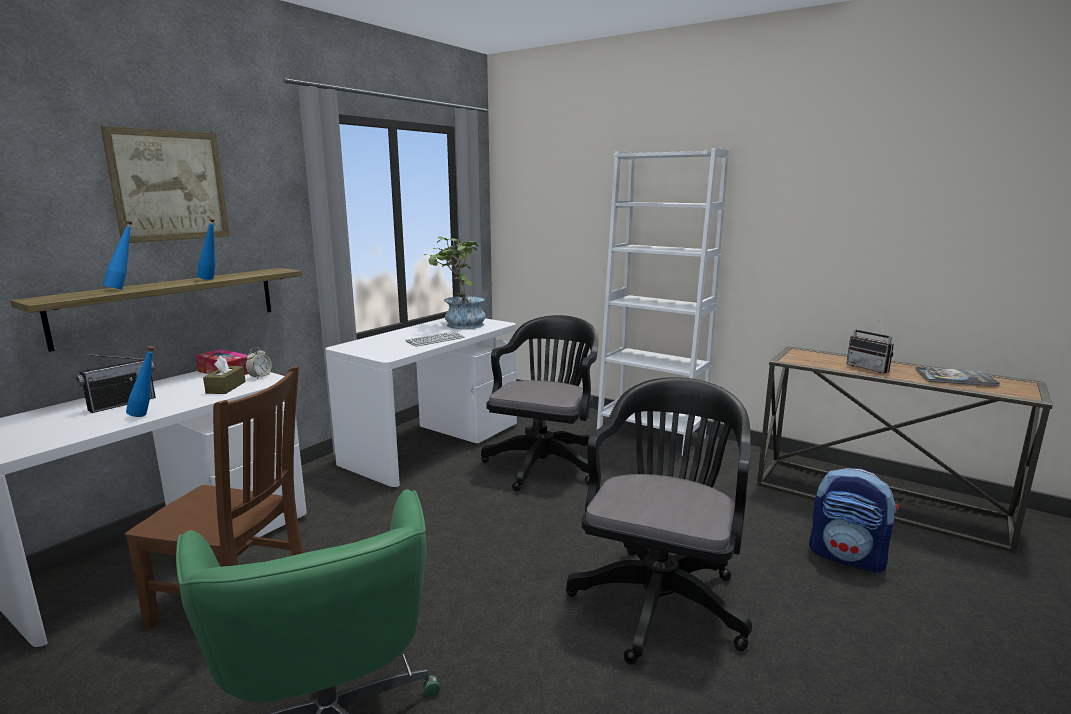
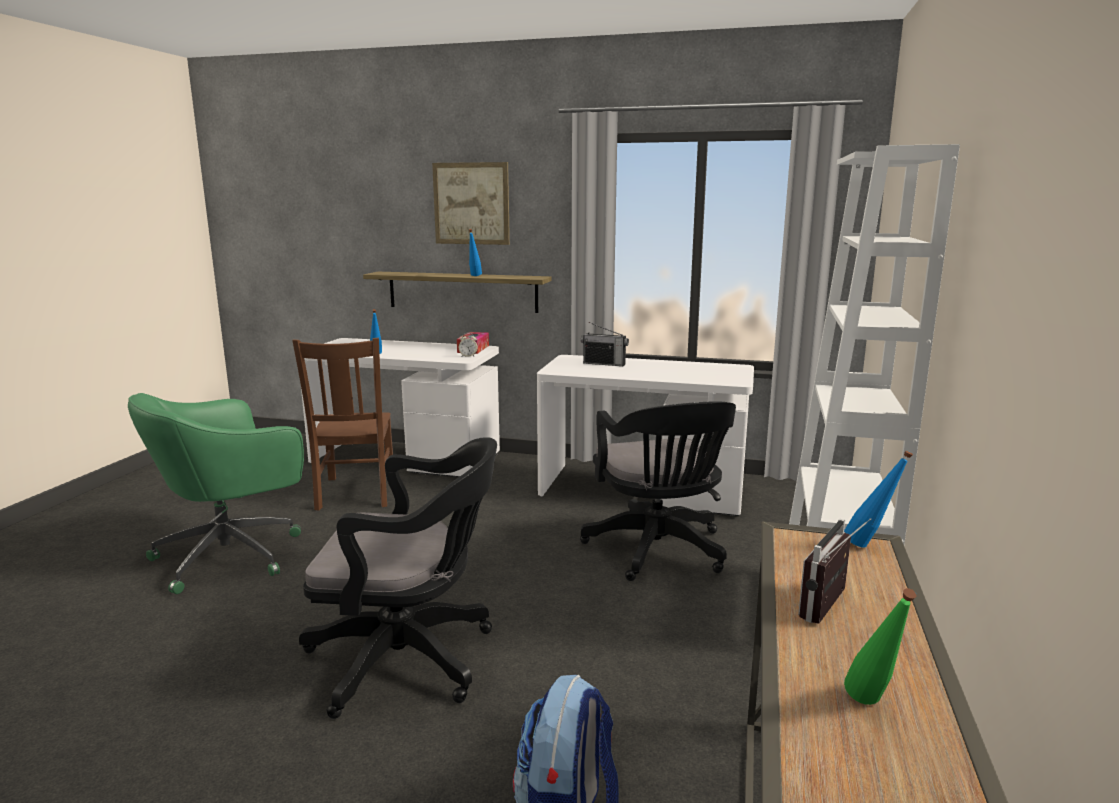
camera: 70 degrees right, 0 degrees up
radio [76,354,156,413] -> radio moved to [581,322,629,366]
blue bottle [103,221,133,290] -> blue bottle moved to [844,450,913,548]
brown tissue box [203,355,246,394] -> none
keyboard [405,331,464,347] -> none
potted plant [424,236,486,329] -> none
black office chair [481,315,598,491] -> black office chair turned 75 degrees clockwise [580,401,736,581]
book [915,367,999,386] -> green bottle [844,588,917,705]

